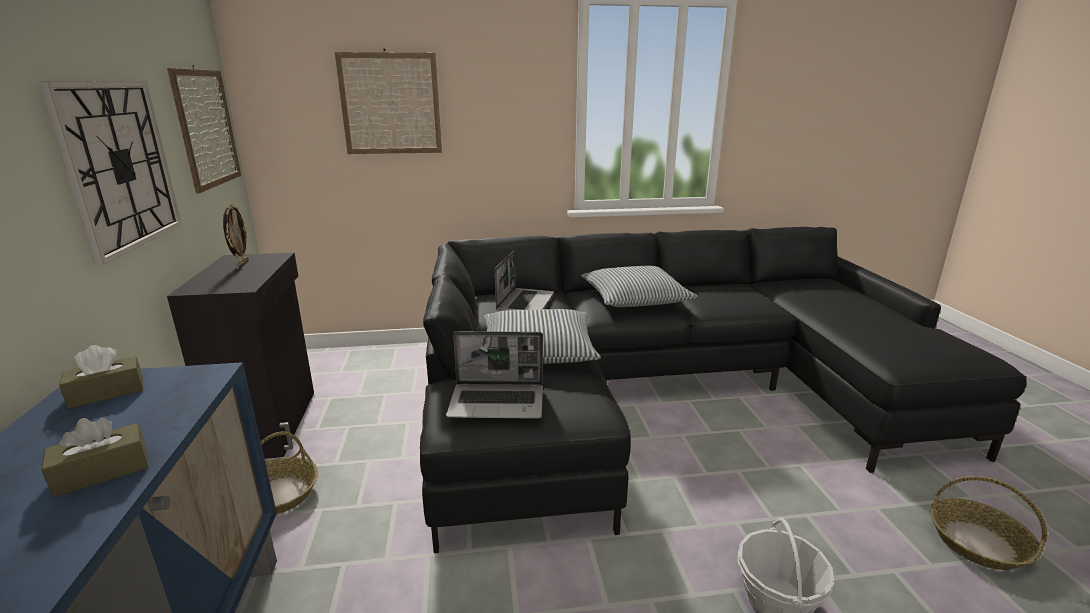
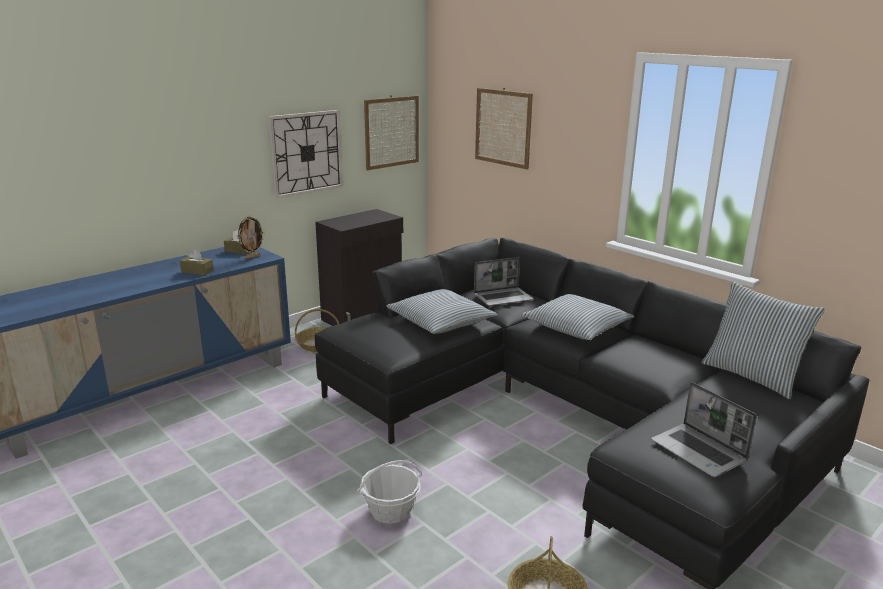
camera: 55 degrees right, 0 degrees up
picture frame [223,203,248,267] -> picture frame moved to [237,215,265,259]
laptop [446,331,543,419] -> laptop moved to [651,382,757,477]
none -> pillow [702,281,825,399]

